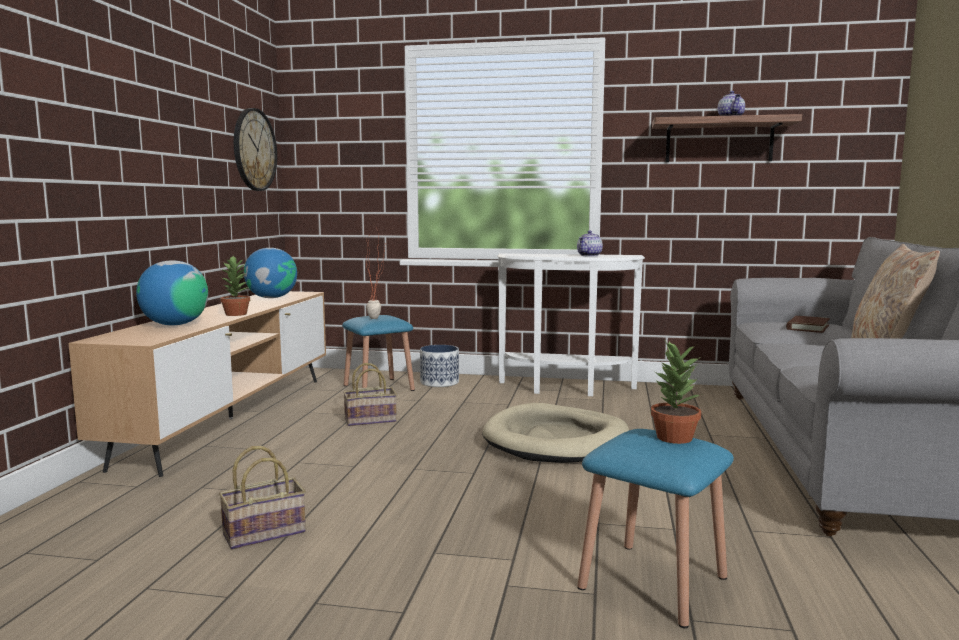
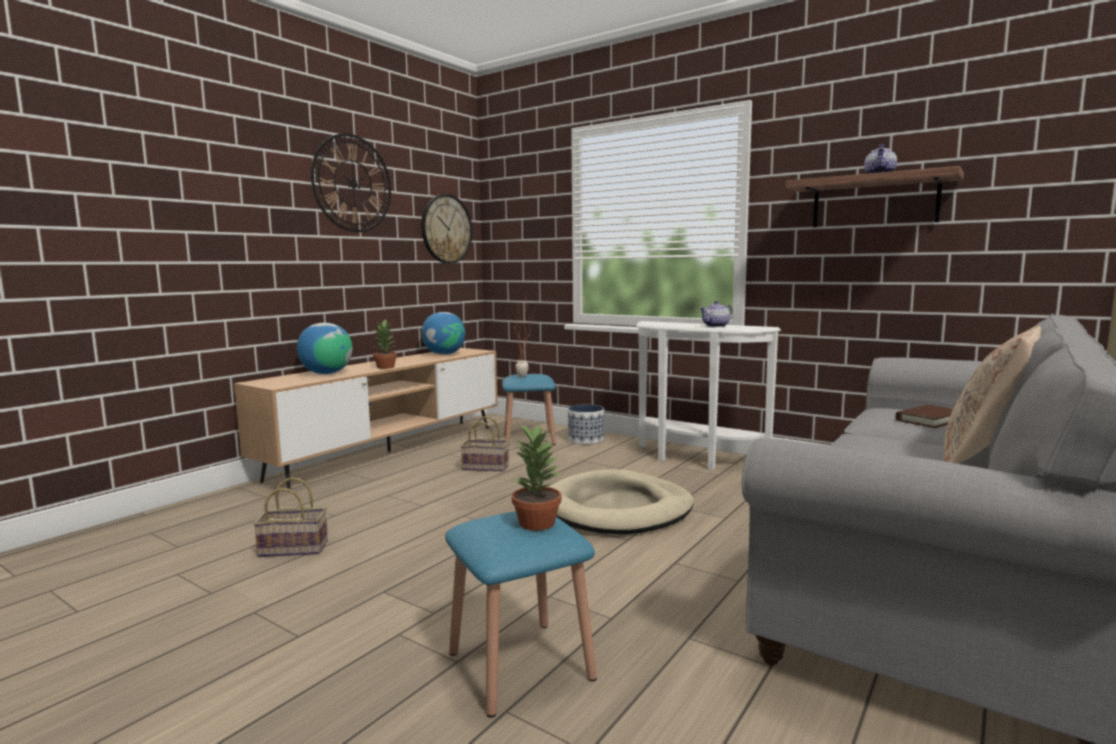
camera: 25 degrees right, 0 degrees up
none -> wall clock [311,134,391,232]

